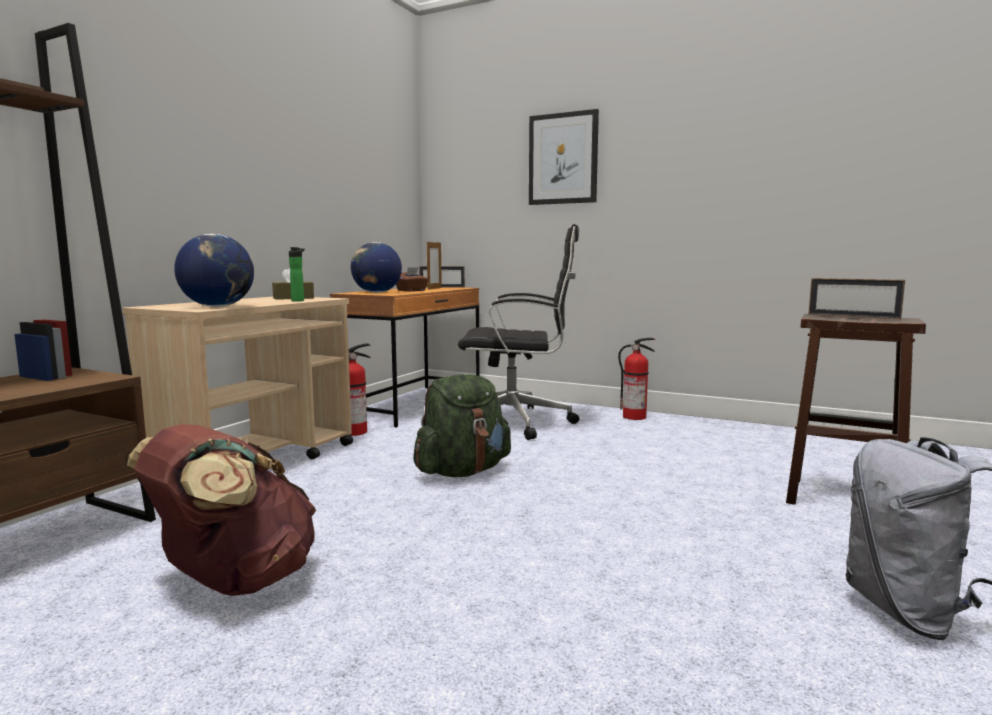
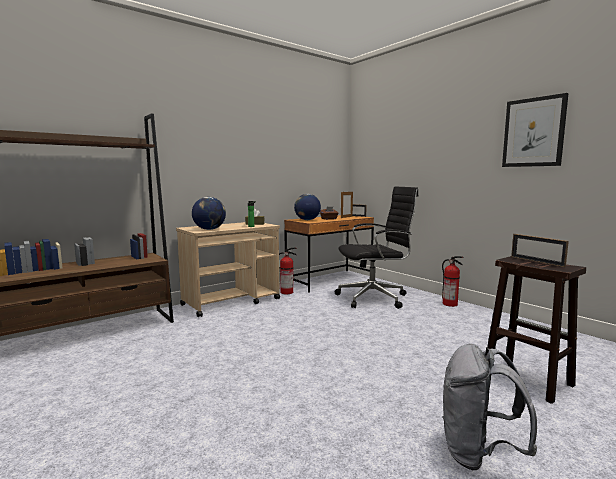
camera: 25 degrees right, 0 degrees up
brown backpack [127,424,316,596] -> none
green backpack [413,374,511,477] -> none
black office chair [458,224,579,440] -> black office chair turned 45 degrees counterclockwise [335,187,418,309]
picture [529,109,599,205] -> picture moved to [502,93,569,167]

